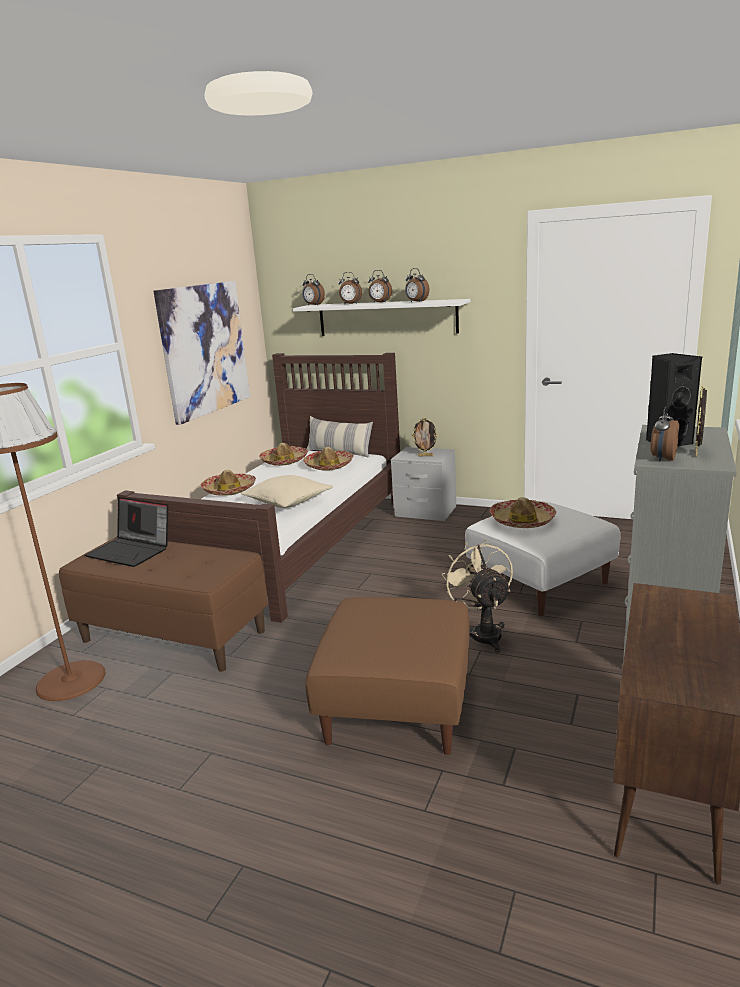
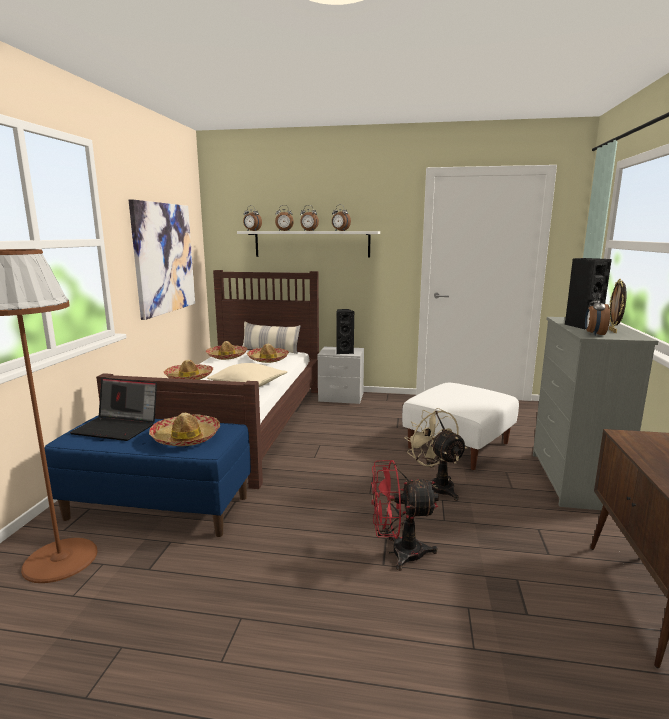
camera: 15 degrees left, 5 degrees down
brown bench [59,537,268,672] -> blue bench [45,415,251,537]
brown ottoman [305,597,469,755] -> red fan [371,460,439,571]
picture frame [412,417,438,456] -> black speaker [336,309,354,354]
hat [490,497,556,528] -> hat moved to [149,413,220,446]

